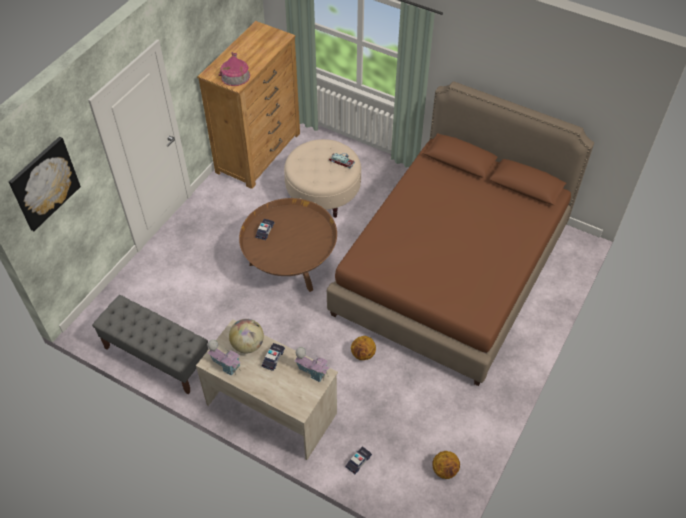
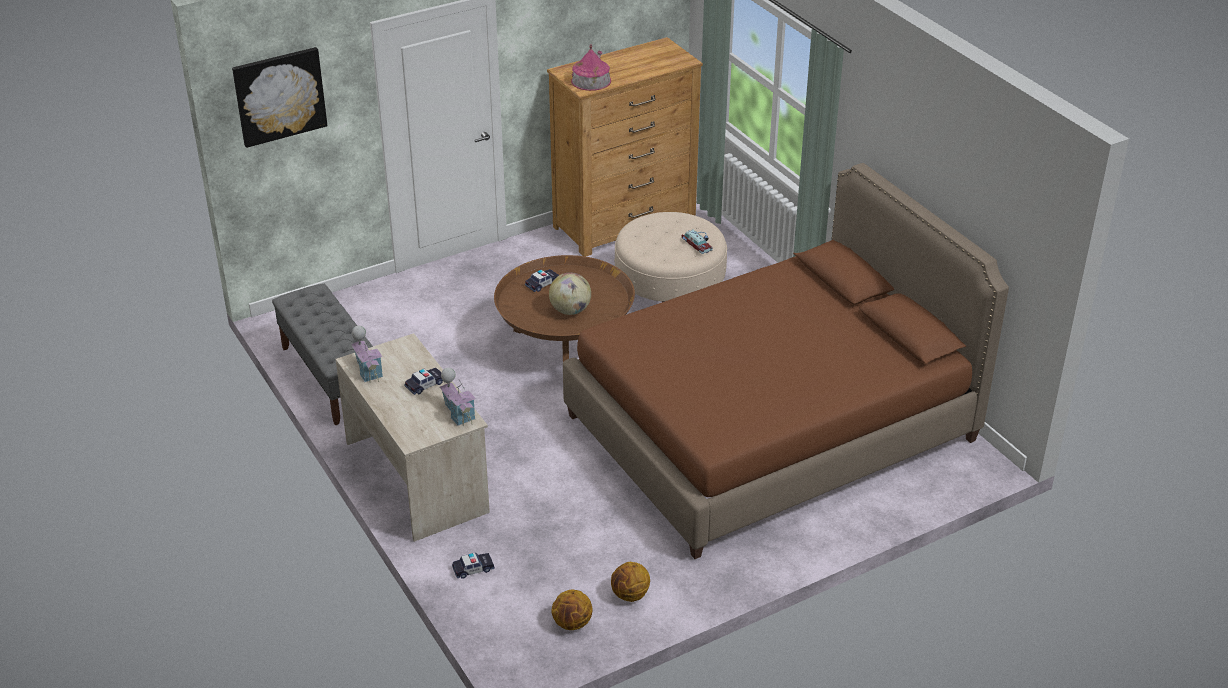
camera: 30 degrees right, 15 degrees down
globe [229,319,264,353] -> globe moved to [549,272,591,315]
basketball [351,336,376,360] -> basketball moved to [611,562,650,602]

